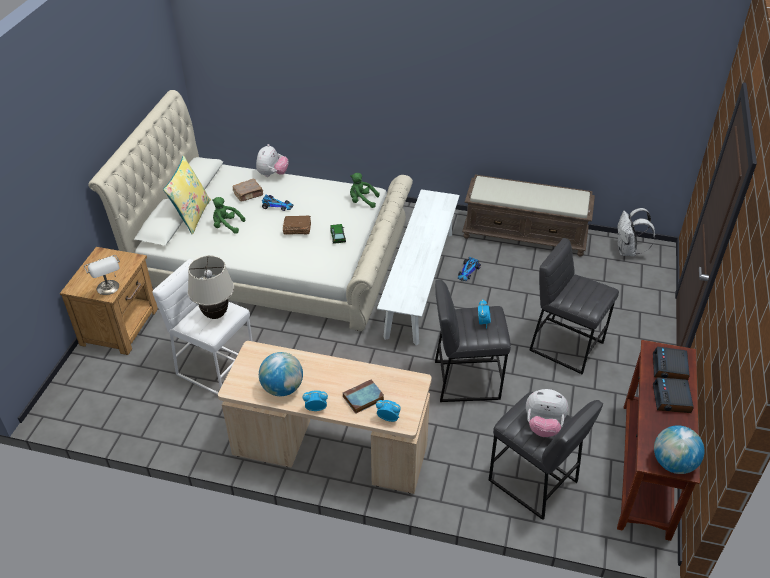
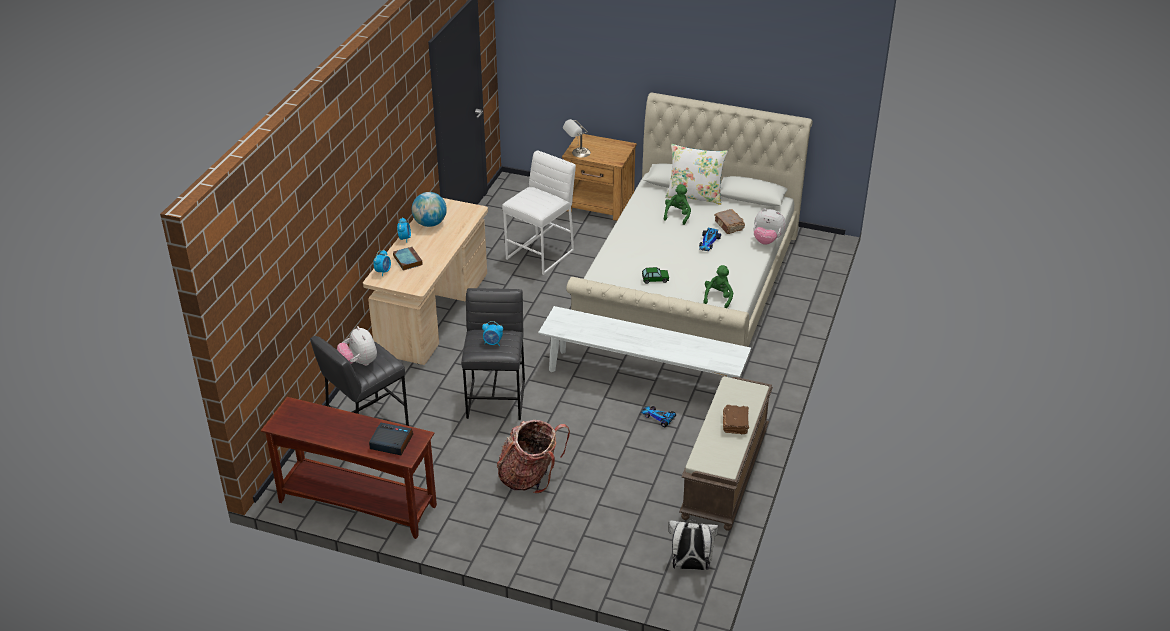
camera: 95 degrees right, 5 degrees down
yellow pillow [163,156,211,235] -> white pillow [665,144,728,205]
beige table lamp [188,255,234,319] -> none
brown book [283,216,311,235] -> brown book moved to [723,405,749,434]
plush toy [526,389,568,437] -> plush toy turned 45 degrees counterclockwise [337,326,377,366]
grey stool [530,238,619,374] -> backpack [497,420,570,493]
alarm clock [653,377,694,413] -> none
globe [654,425,705,474] -> none

